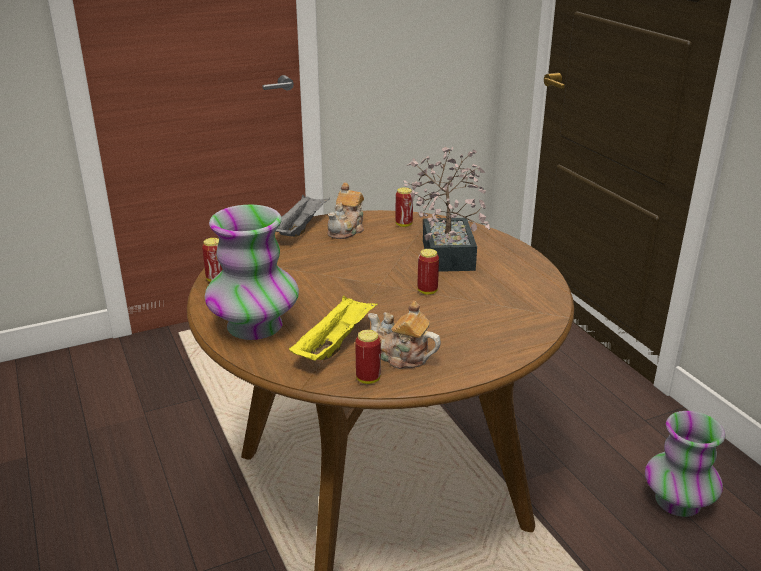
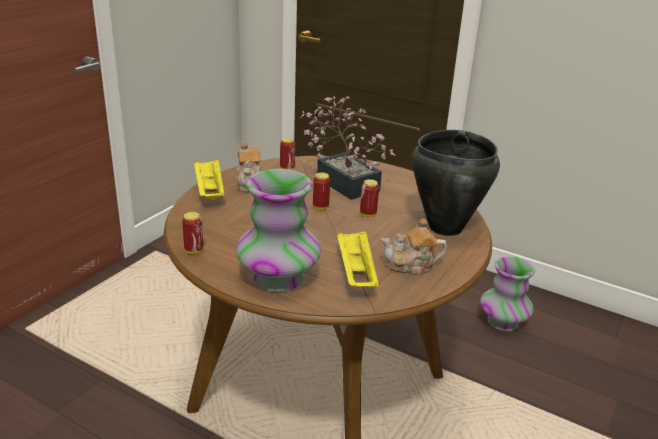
camera: 35 degrees left, 0 degrees up
grey tray [276,195,330,237] -> yellow tray [194,159,224,199]
can [355,330,381,384] -> can moved to [313,172,330,210]
none -> black cooking pot [412,130,500,236]

